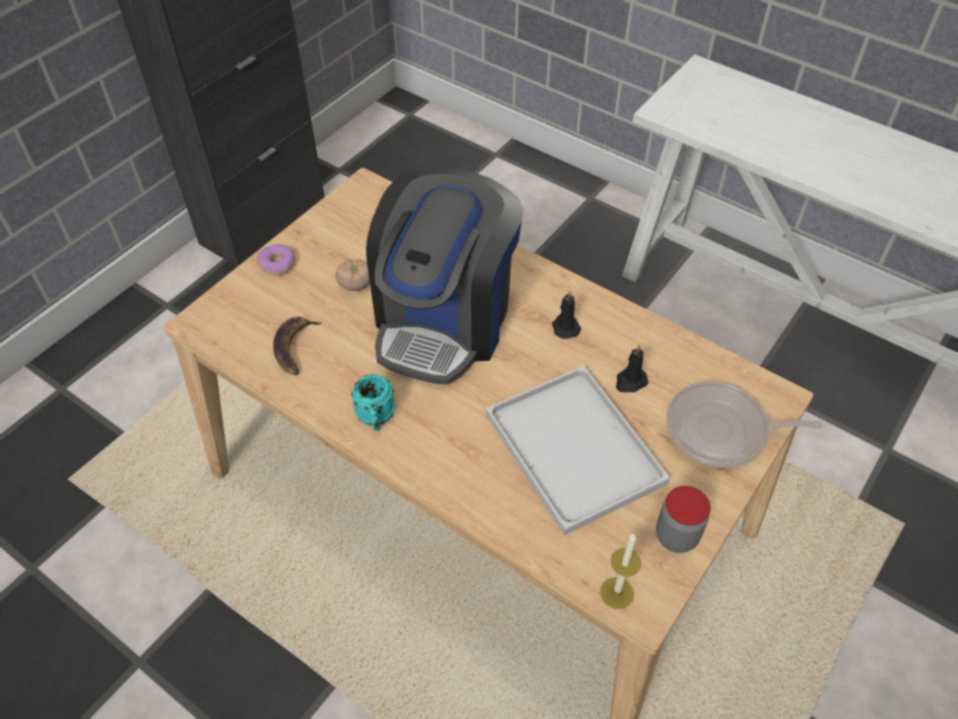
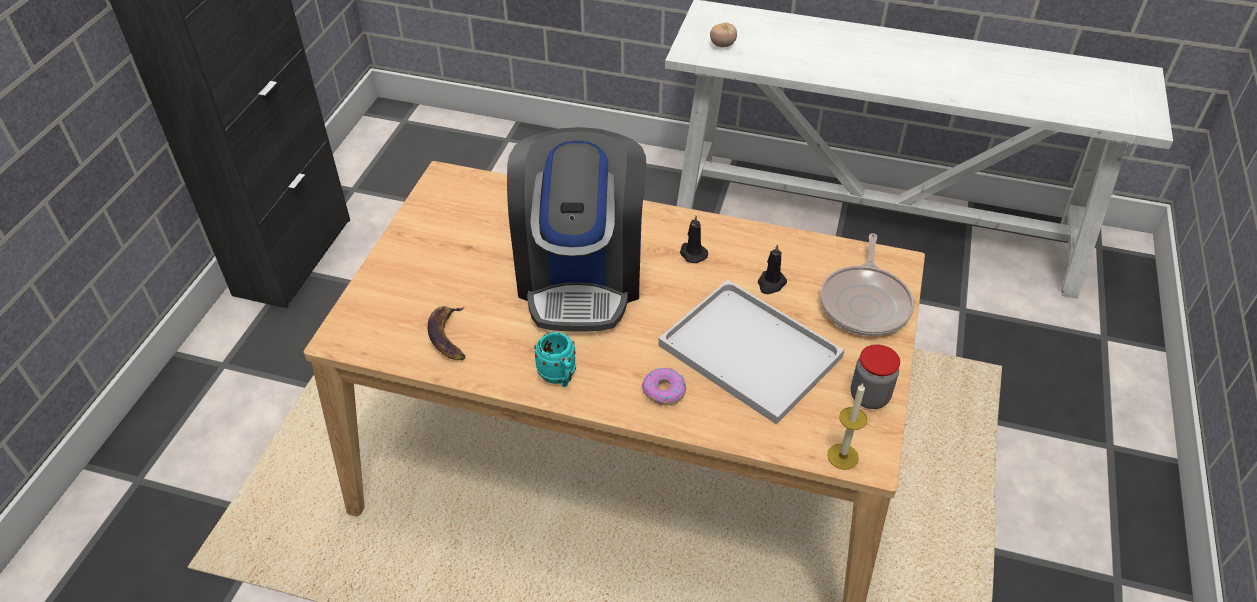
camera: 20 degrees left, 5 degrees down
donut [257,244,295,275] -> donut moved to [642,368,686,405]
tomato [336,260,370,291] -> tomato moved to [710,23,737,47]
frying pan [666,382,823,468] -> frying pan turned 60 degrees counterclockwise [820,233,914,336]

